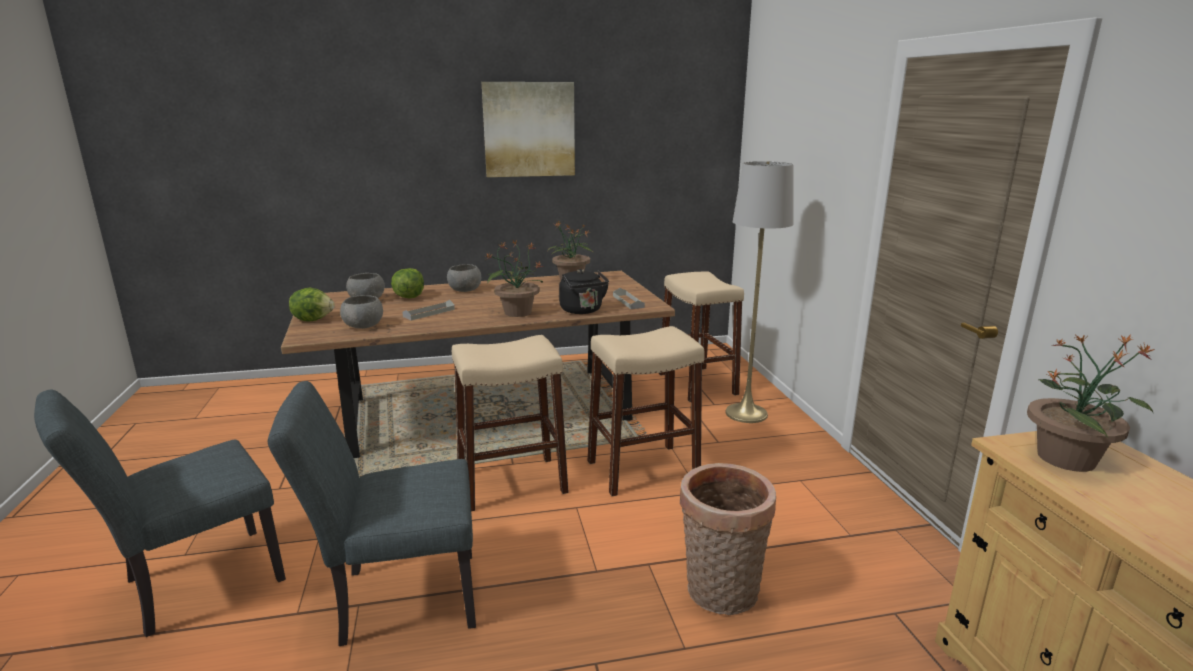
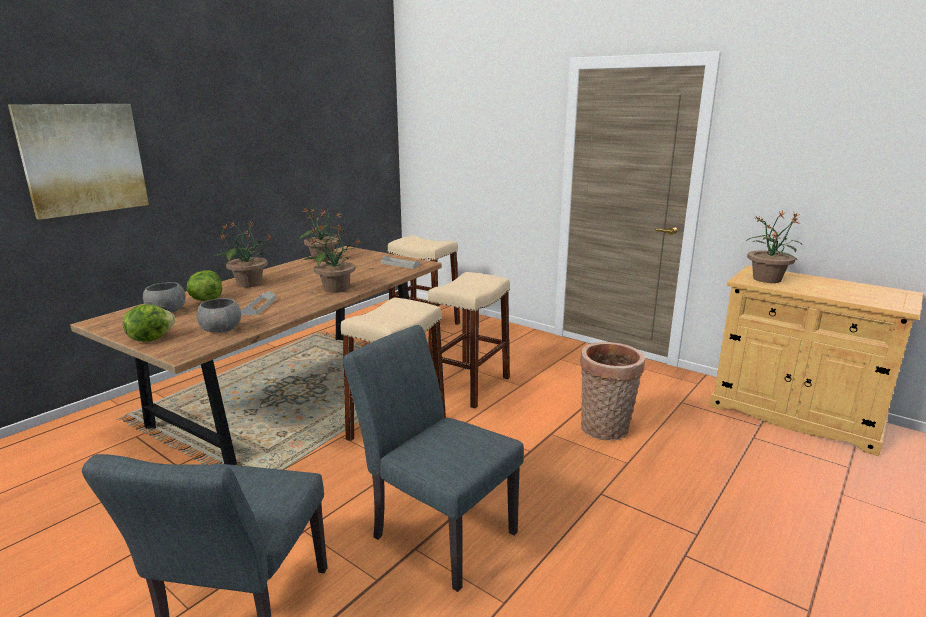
camera: 40 degrees left, 0 degrees up
grey chair [268,381,476,646] -> grey chair turned 90 degrees clockwise [343,325,524,592]
grey bowl [447,264,481,292] -> potted plant [213,222,272,287]
picture [482,82,575,177] -> picture moved to [8,104,149,220]
black kettle [559,269,609,314] -> none
grey floor lamp [725,161,794,423] -> none

